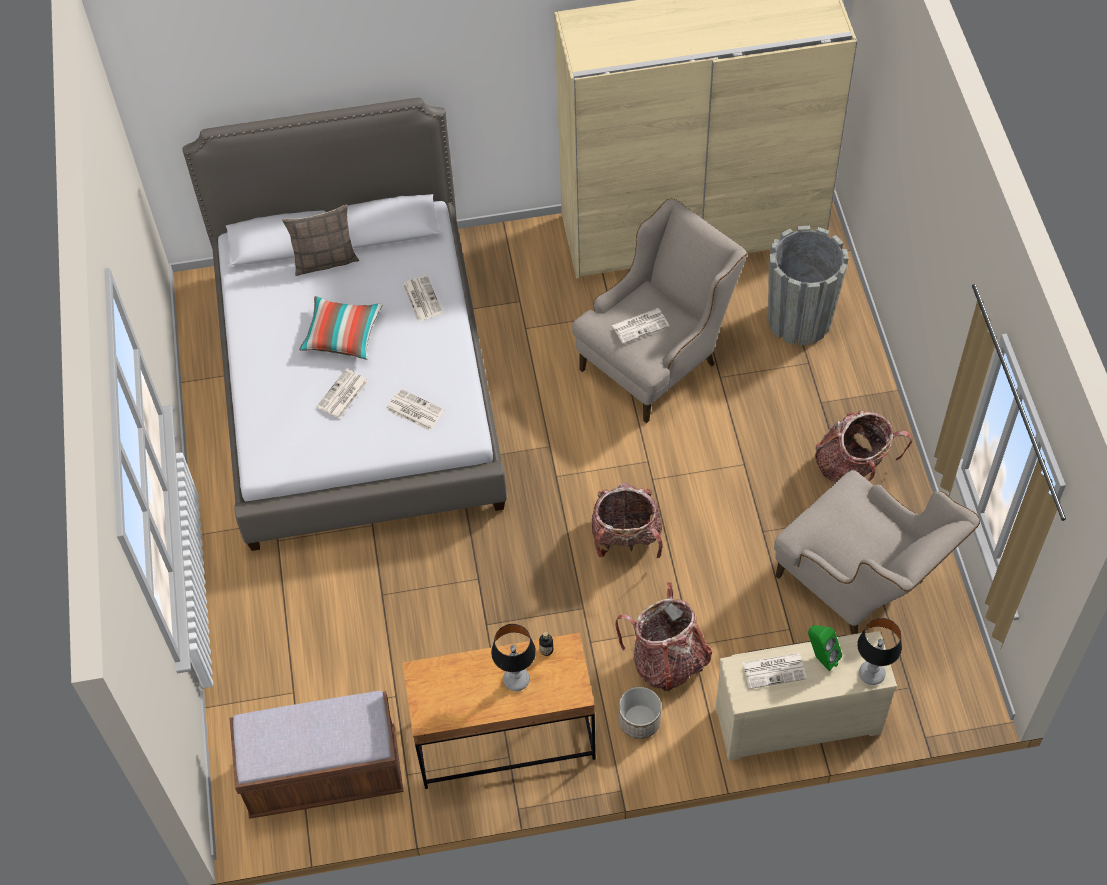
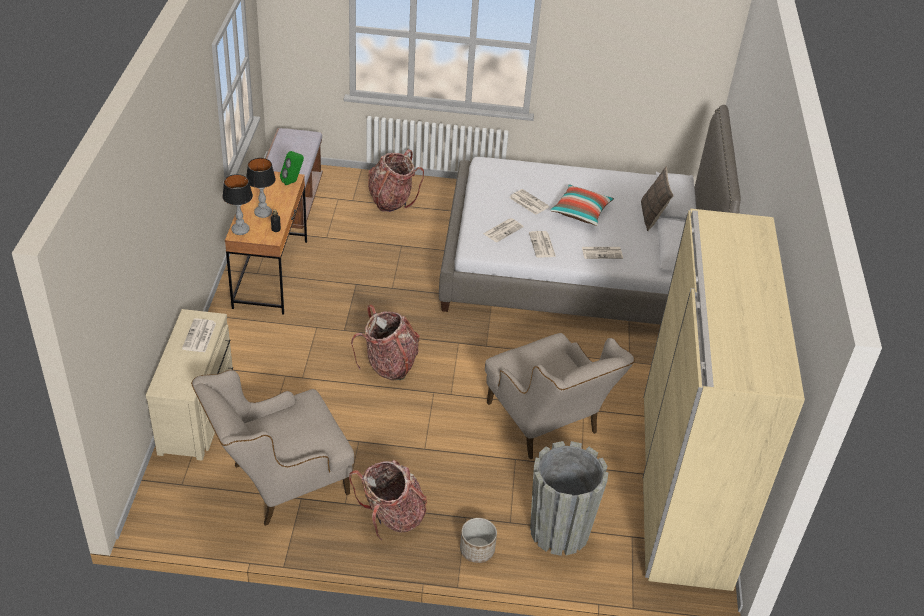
camera: 100 degrees right, 15 degrees down
newspaper [612,308,669,344] -> newspaper moved to [529,231,556,258]
backpack [615,582,712,691] -> backpack moved to [368,149,424,212]
planter [619,687,661,739] -> planter moved to [460,518,497,563]
green speaker [808,625,842,671] -> green speaker moved to [280,151,304,185]
table lamp [857,618,902,685] -> table lamp moved to [222,174,253,235]

